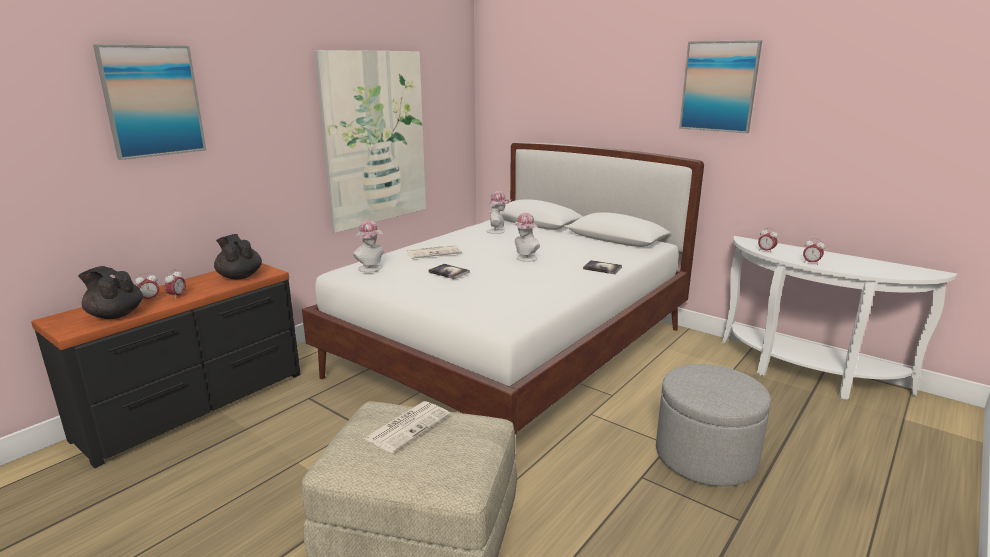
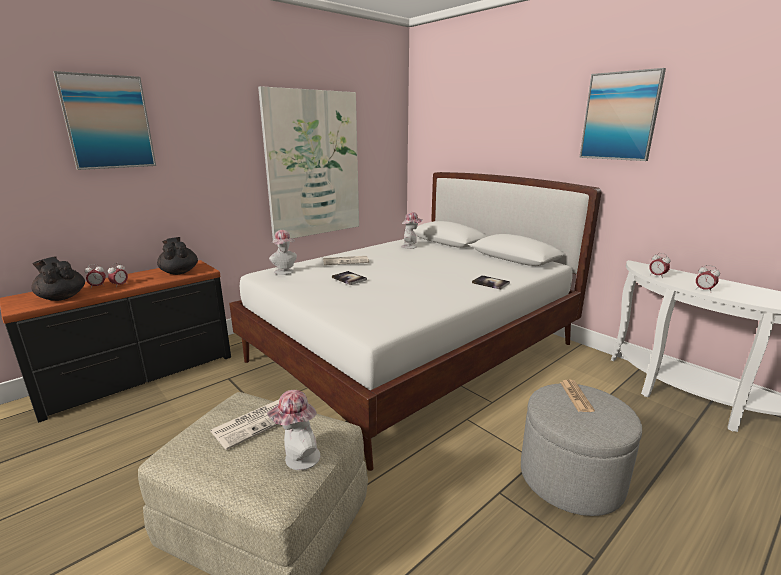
camera: 10 degrees right, 0 degrees up
hat [512,213,540,262] -> hat moved to [267,390,320,470]
none -> newspaper [560,379,595,412]

